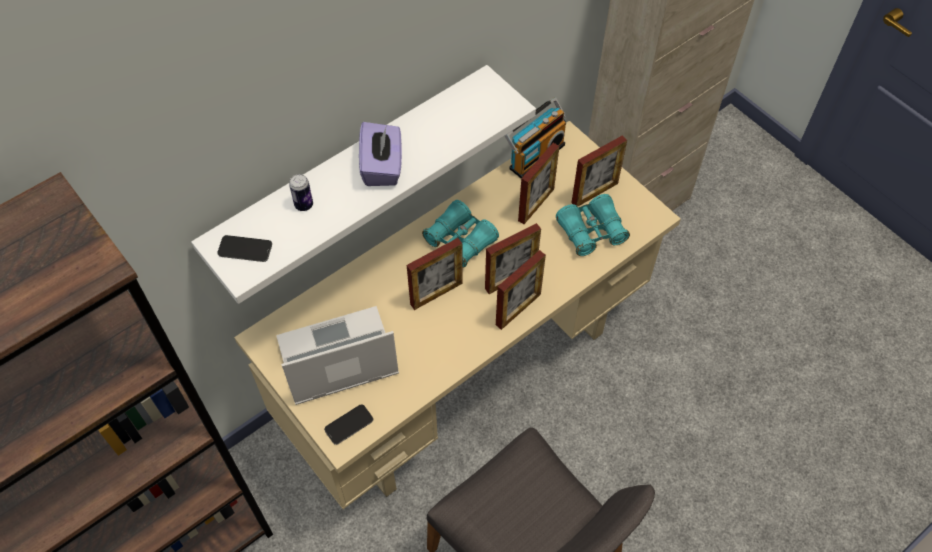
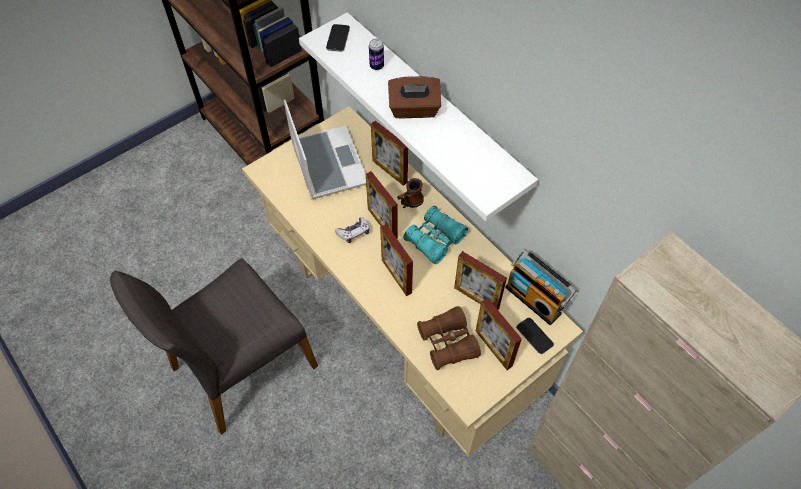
camera: 90 degrees right, 0 degrees up
phone [324,404,373,445] -> phone moved to [516,318,554,354]
purple tissue box [359,122,402,186] -> brown tissue box [388,76,441,118]
picture frame [496,250,546,330] -> picture frame moved to [371,121,408,186]
turquoise binoculars [556,194,630,256] -> brown binoculars [417,306,481,370]
none -> game controller [335,217,370,243]
none -> mug [397,178,424,208]

